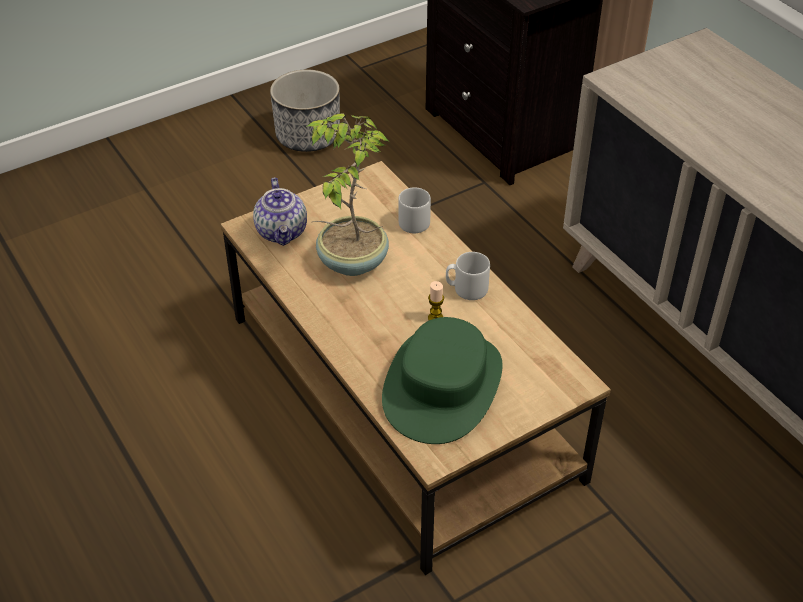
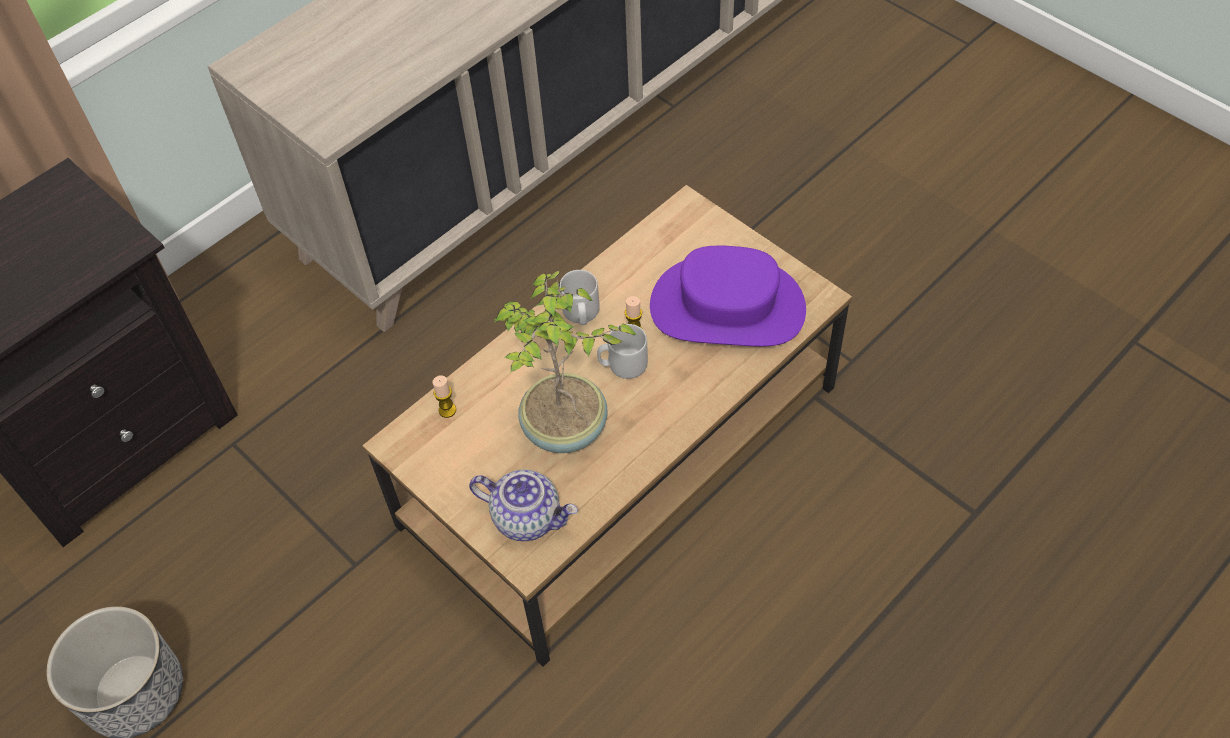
camera: 100 degrees left, 10 degrees up
teapot [253,177,307,246] -> teapot turned 45 degrees clockwise [469,469,578,541]
green hat [382,317,502,444] -> purple hat [650,245,806,346]
grey mug [398,188,431,233] -> grey mug moved to [597,324,648,379]
none -> candle [432,375,456,418]

